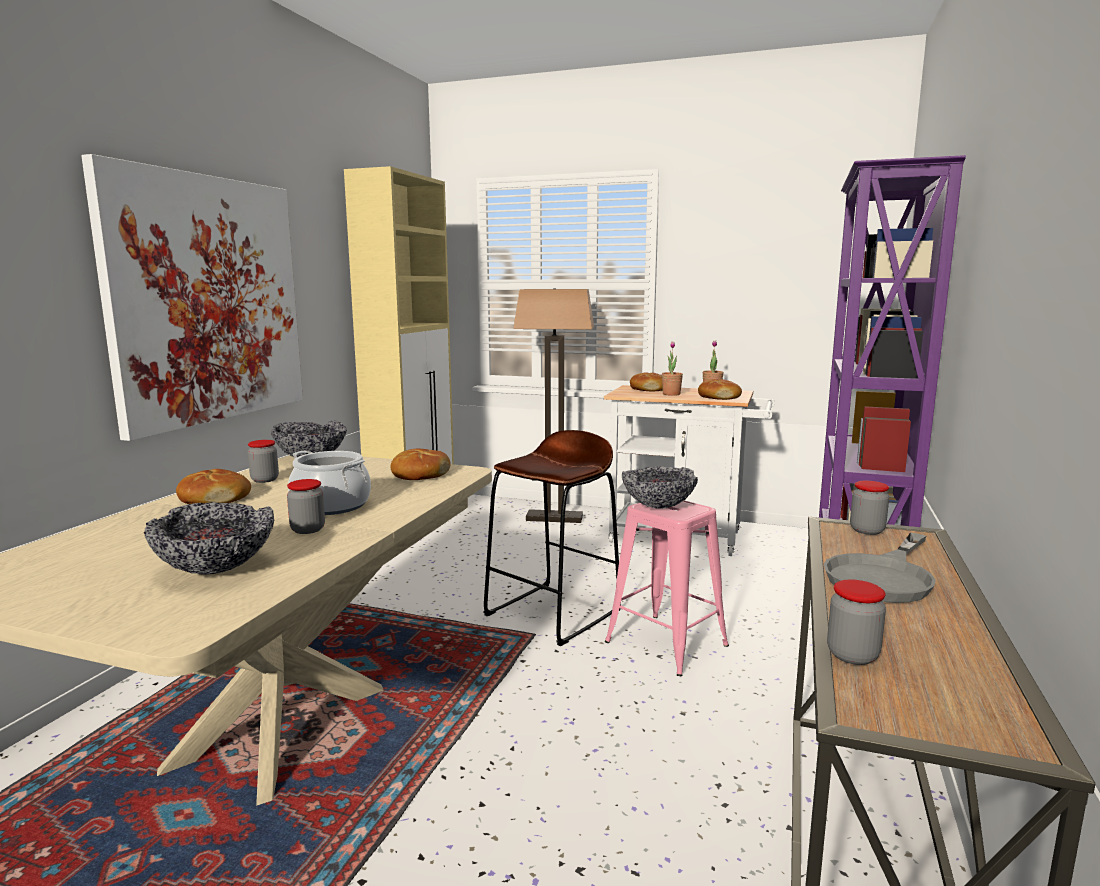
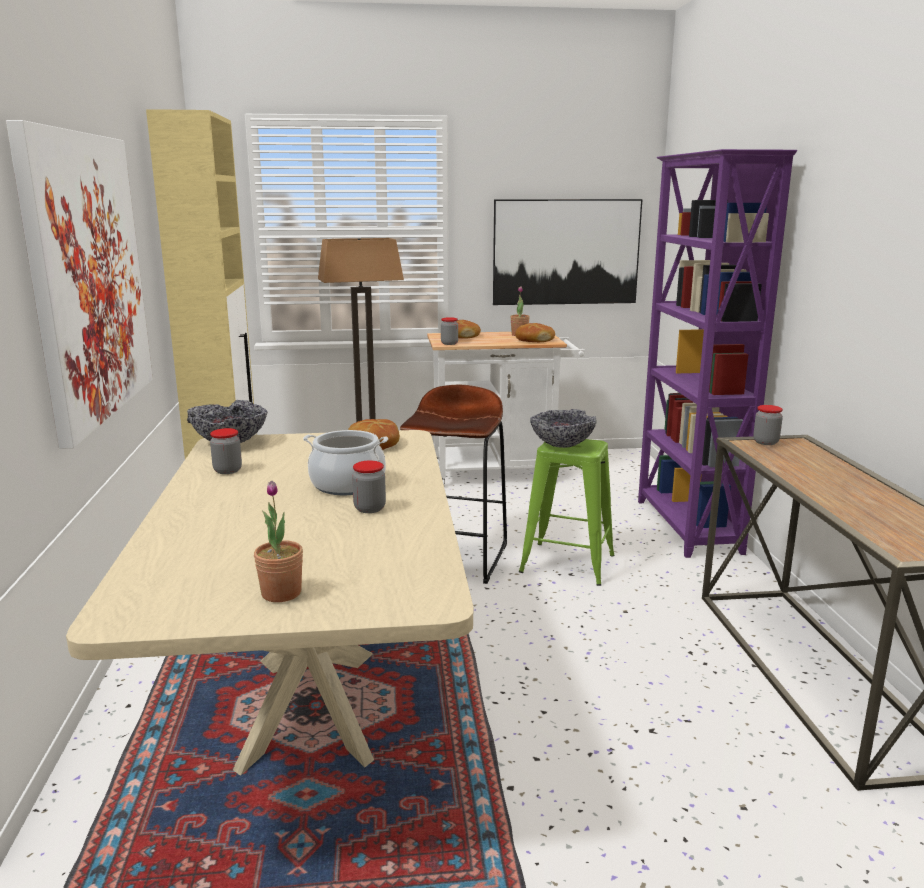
camera: 25 degrees left, 5 degrees up
bowl [144,502,274,575] -> none
bread [176,469,251,504] -> none
pink stool [605,500,729,676] -> green stool [519,439,615,586]
potted plant [662,341,683,396] -> potted plant moved to [254,481,303,602]
grey frying pan [824,533,936,603] -> none
jar [827,580,886,665] -> jar moved to [441,317,458,345]
none -> picture [493,199,642,305]

